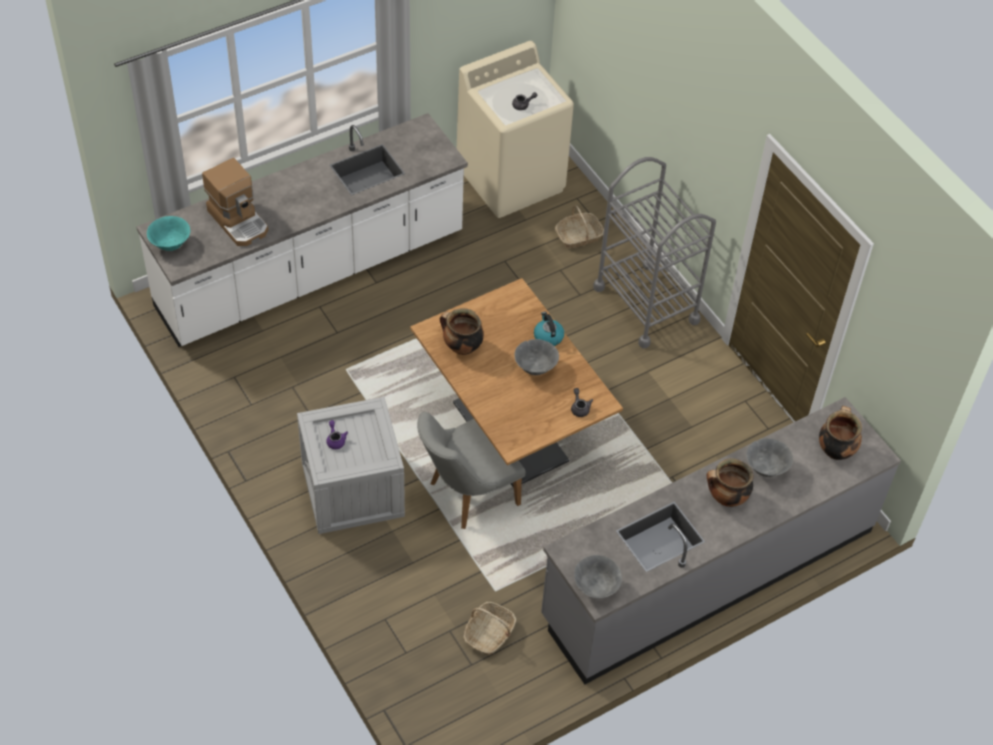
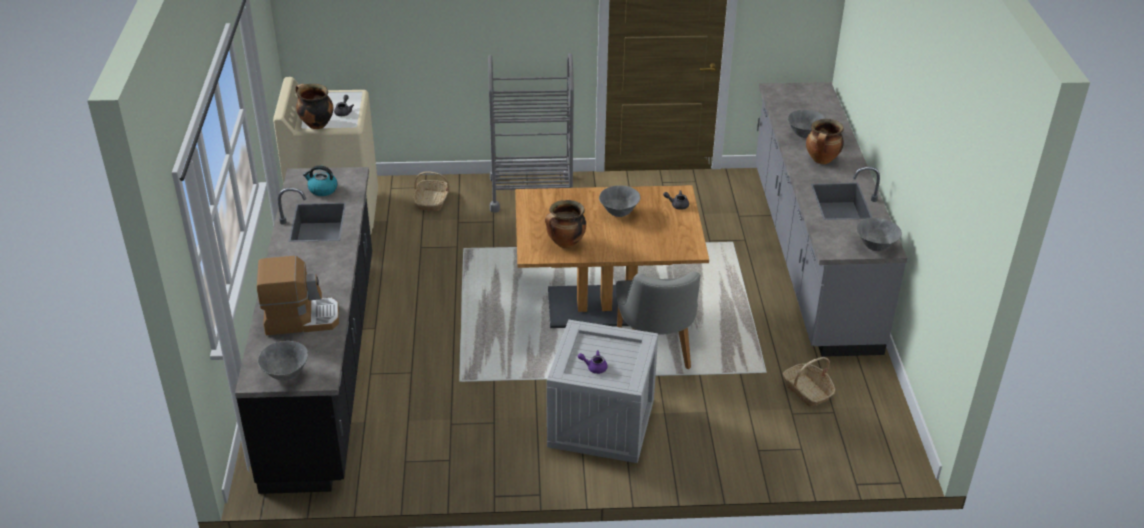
camera: 60 degrees left, 15 degrees down
white counter [136,113,468,347] -> black counter [235,167,372,494]
turquoise bowl [147,216,190,251] -> grey bowl [258,341,308,381]
kettle [534,312,564,346] -> kettle moved to [303,165,337,196]
cooking pot [819,406,862,460] -> cooking pot moved to [296,84,334,129]

